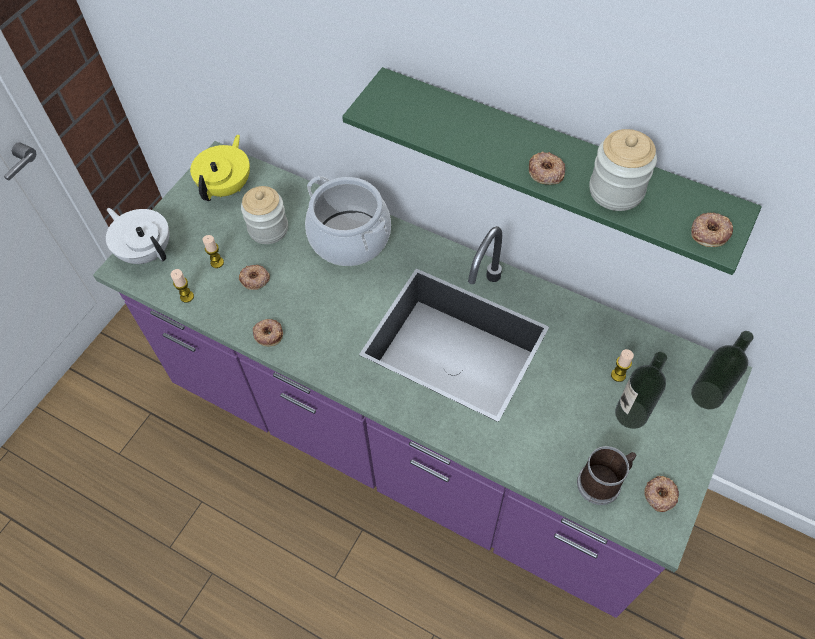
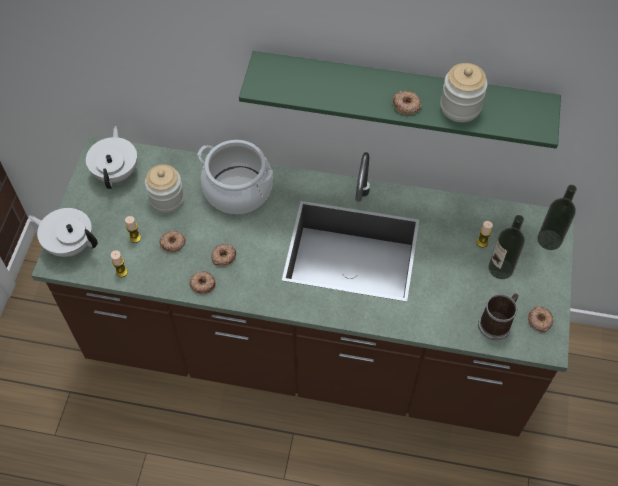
camera: 20 degrees left, 0 degrees up
purple counter [93,141,752,618] -> brown counter [32,136,574,437]
yellow teapot [190,134,250,201] -> white teapot [86,126,137,189]
donut [691,213,733,247] -> donut moved to [211,244,236,267]

